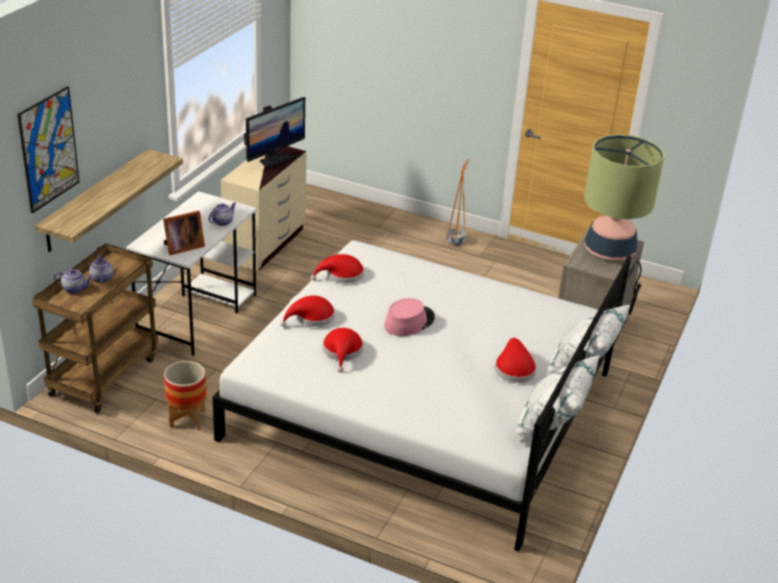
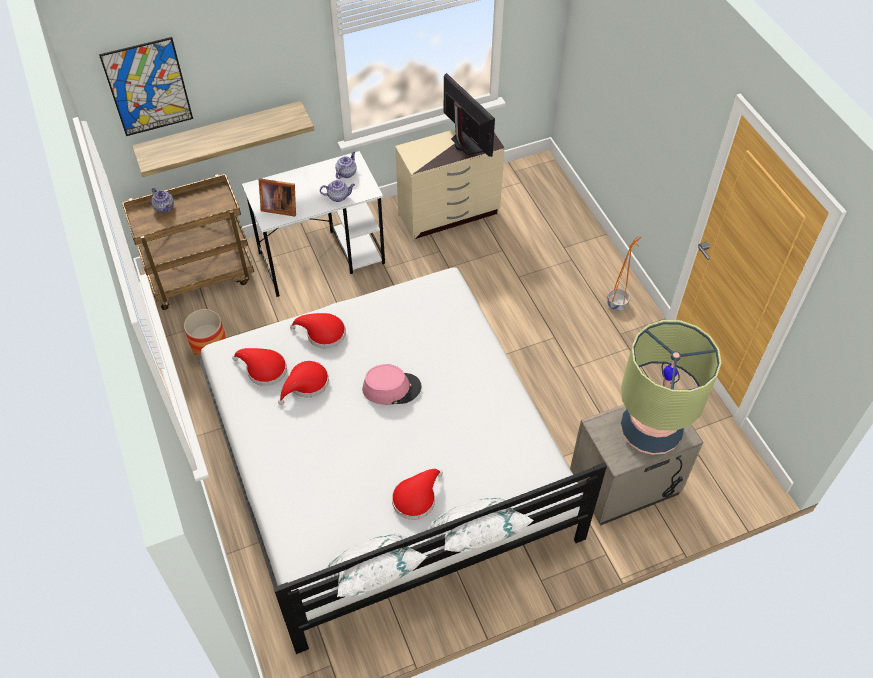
camera: 45 degrees right, 20 degrees up
teapot [89,254,113,283] -> teapot moved to [335,152,357,179]
monitor [244,97,305,169] -> monitor turned 120 degrees counterclockwise [444,73,495,157]
red hat [311,254,364,283] -> red hat moved to [232,348,287,386]

